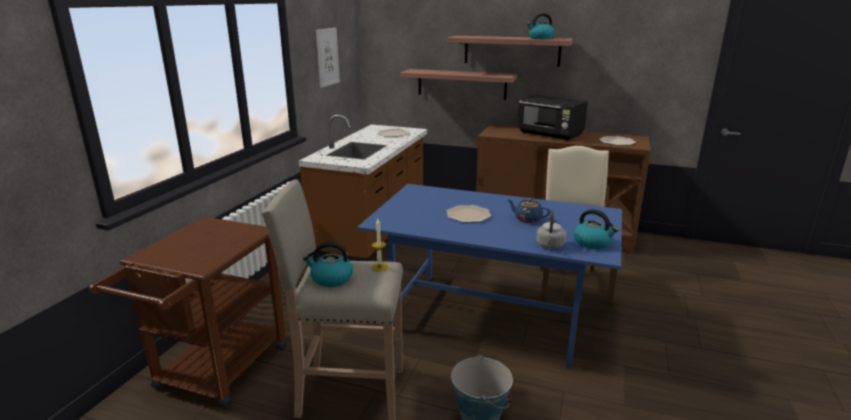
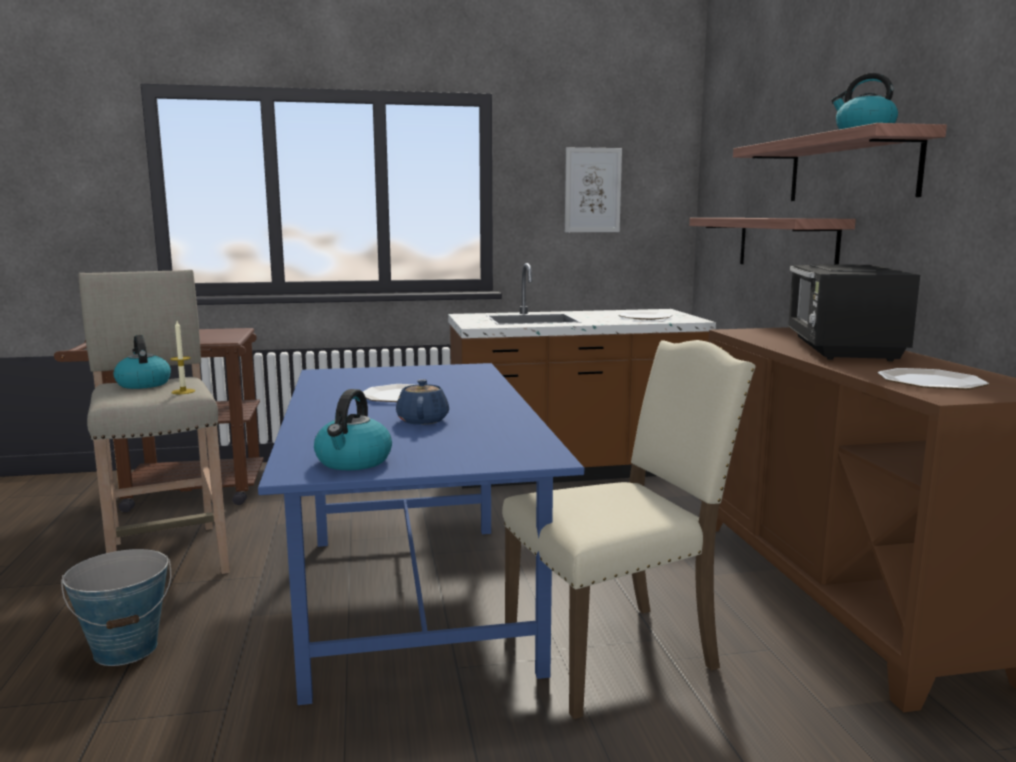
camera: 60 degrees right, 10 degrees down
grey kettle [536,211,566,249] -> none

